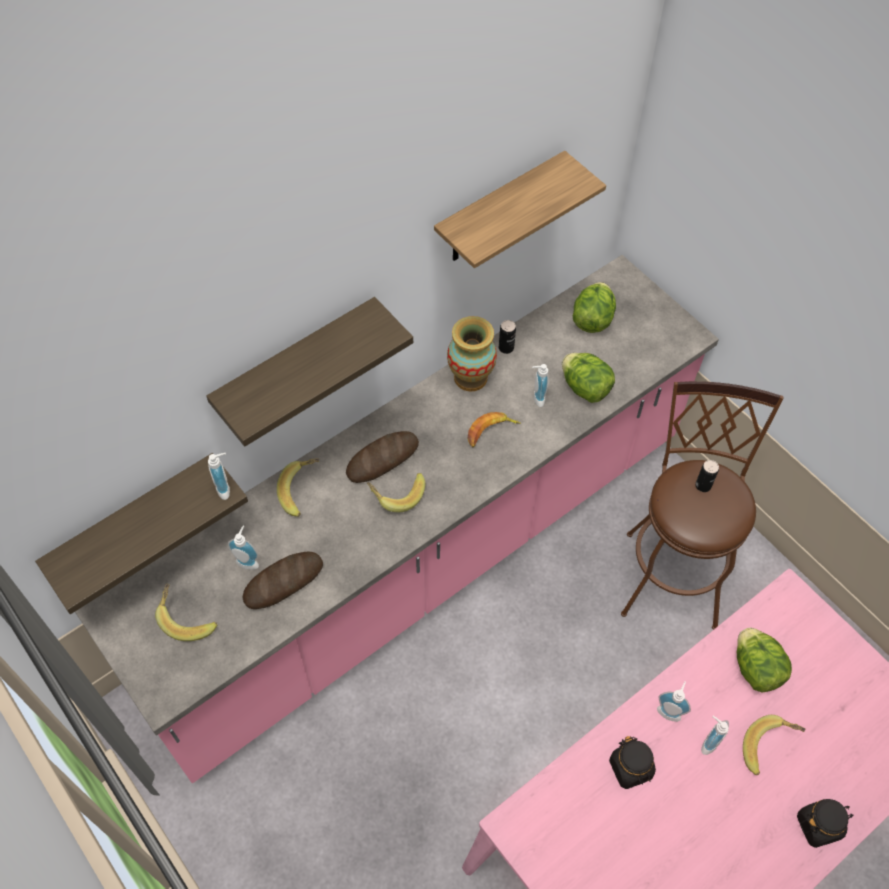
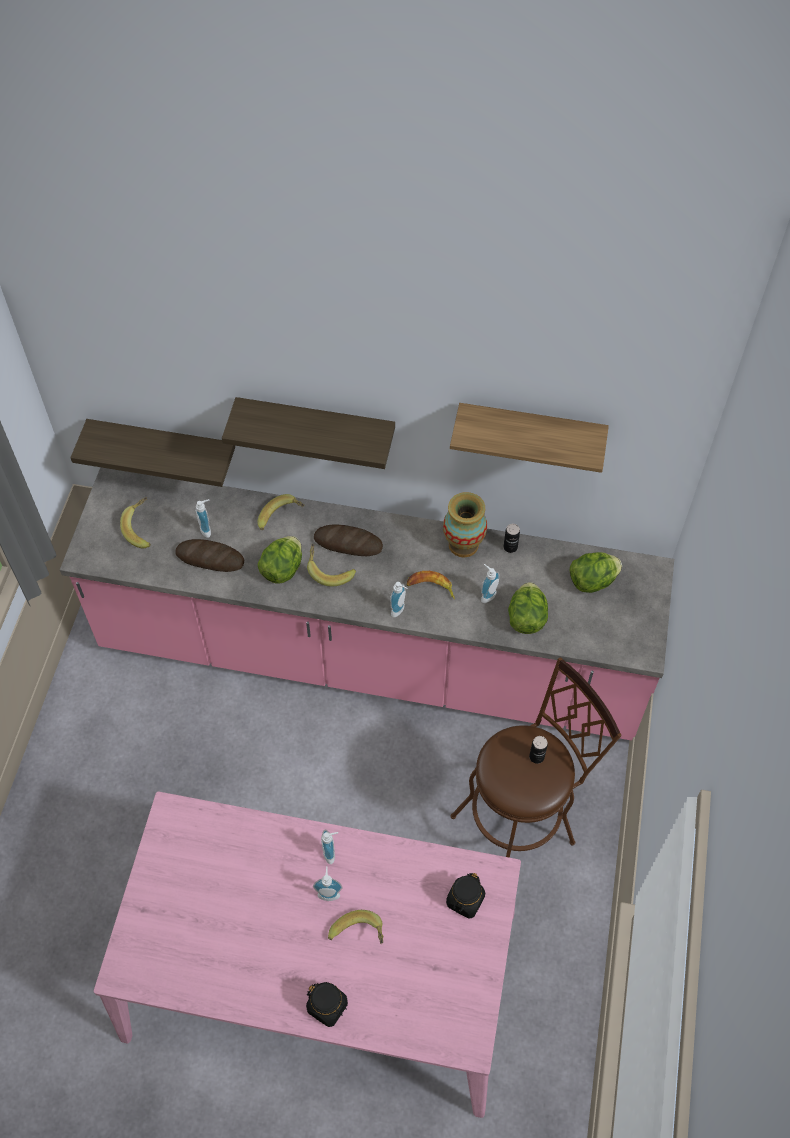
camera: 50 degrees right, 0 degrees up
soap dispenser [208,453,230,500] -> soap dispenser moved to [390,582,407,617]
black jar [609,736,656,789] -> black jar moved to [446,873,485,919]
lettuce [737,627,792,692] -> lettuce moved to [258,536,302,584]

